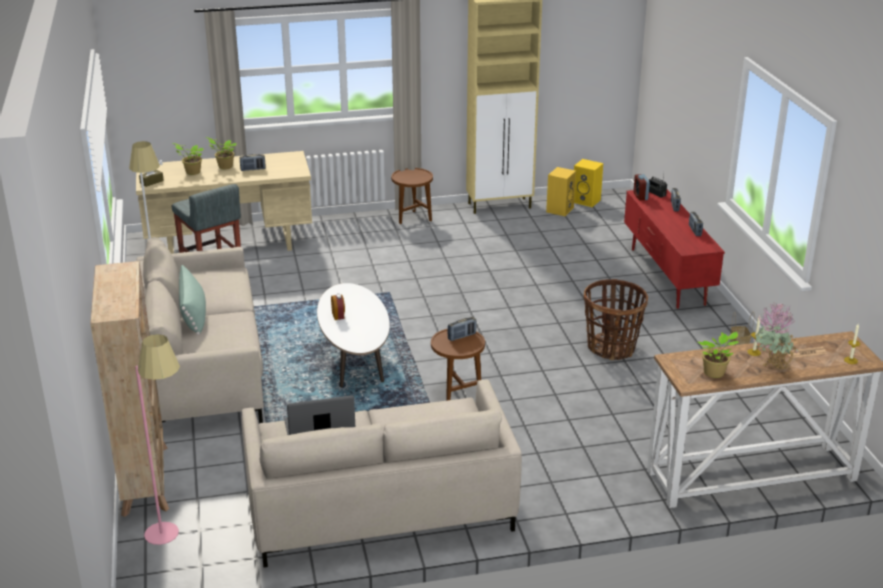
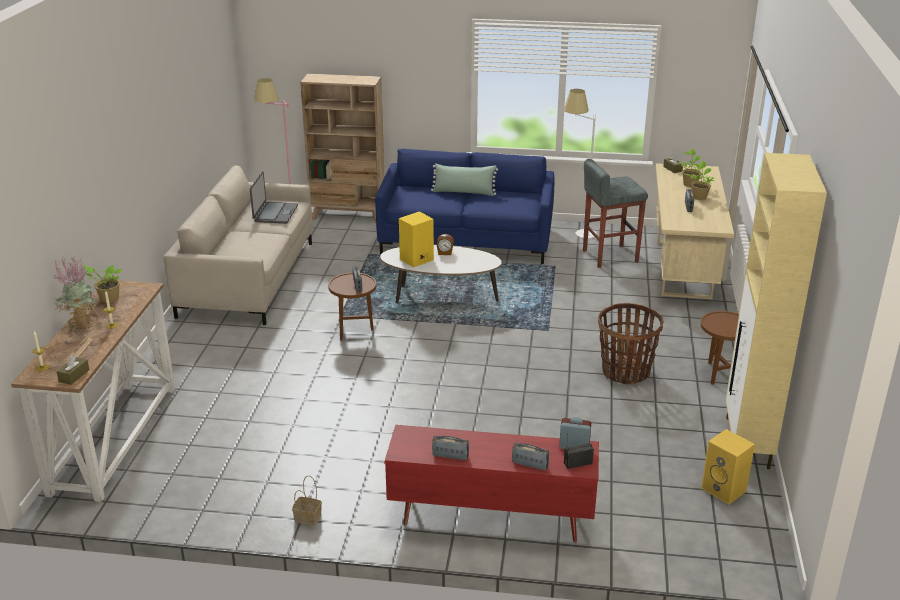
camera: 110 degrees right, 0 degrees up
beige sofa [136,237,264,423] -> blue sofa [375,149,555,264]
yellow speaker [574,159,603,207] -> yellow speaker moved to [399,212,434,268]
basket [583,279,648,360] -> basket moved to [598,303,664,384]
none -> brown tissue box [56,354,89,385]

